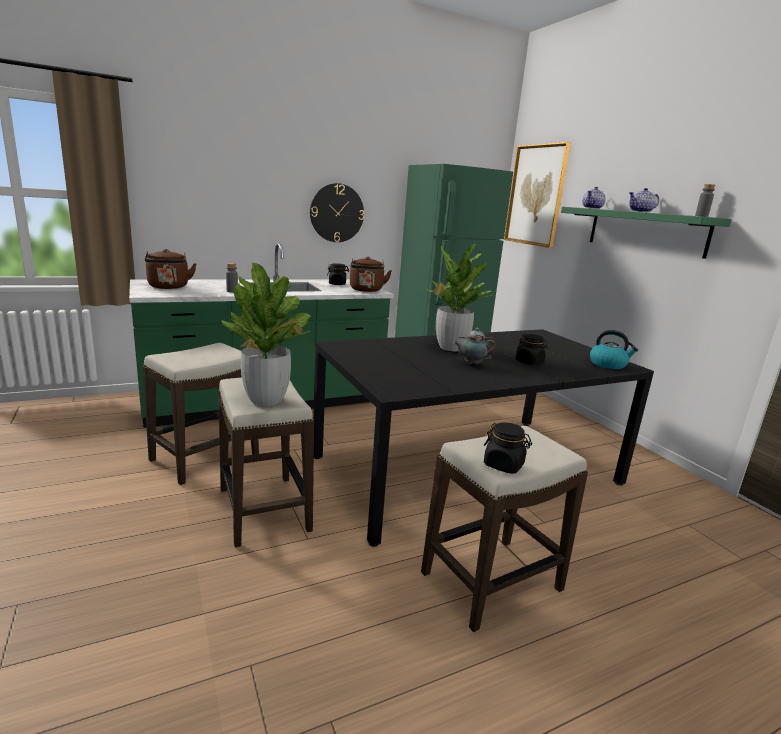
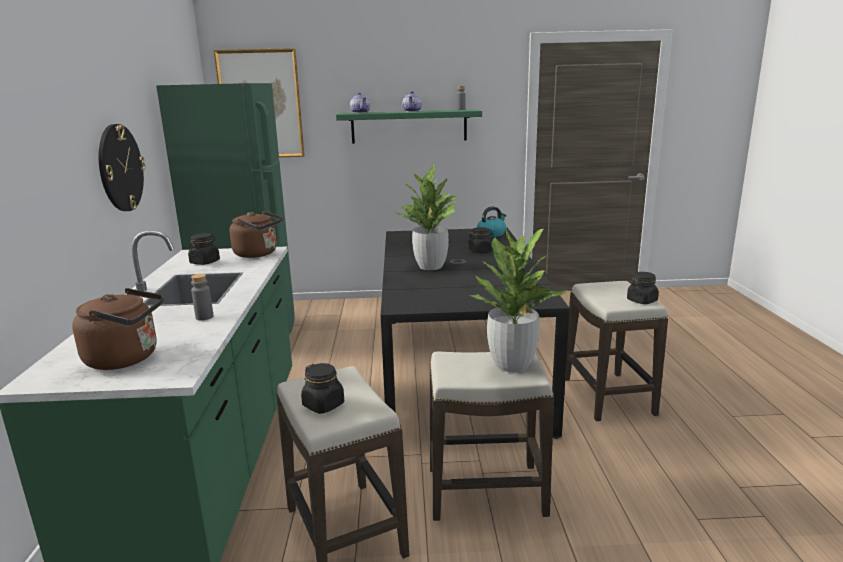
camera: 65 degrees left, 0 degrees up
teapot [453,328,496,364] -> none
none -> black jar [301,363,344,414]

